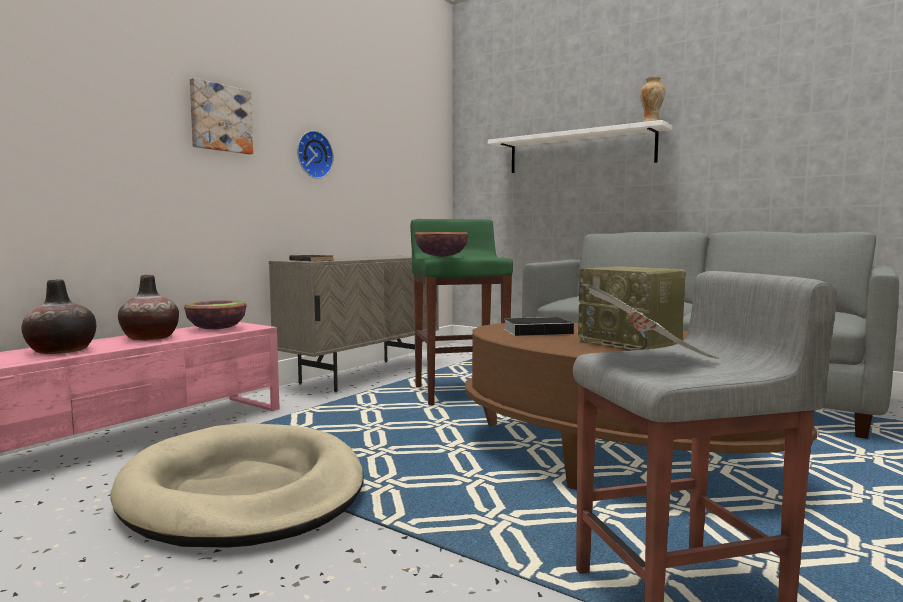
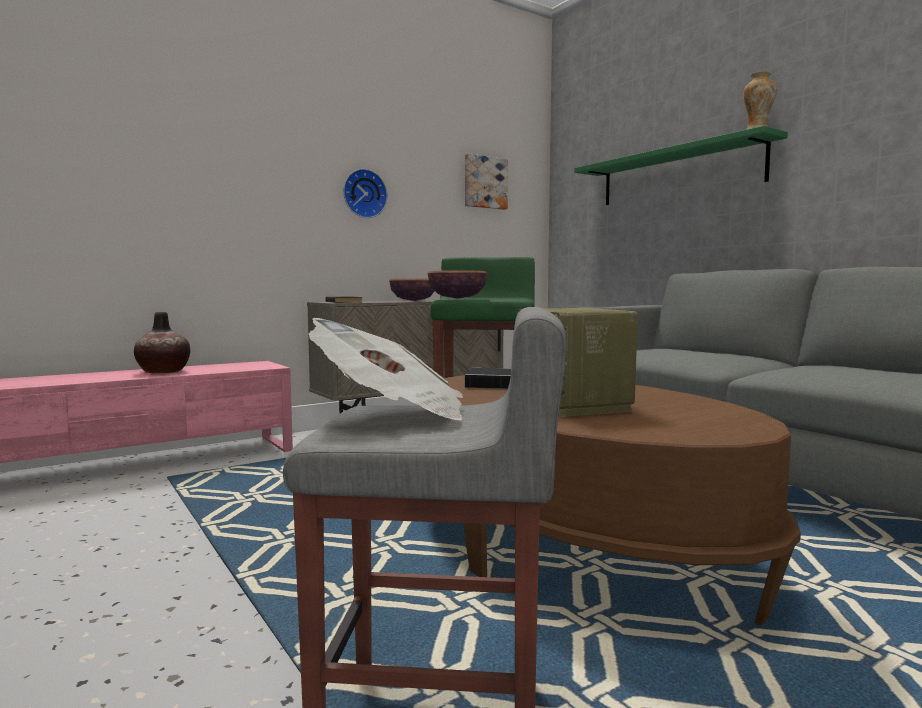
camera: 20 degrees right, 0 degrees up
vase [21,279,96,354] -> none
beige dog bed [110,423,364,548] -> none
bowl [184,300,247,329] -> bowl moved to [389,279,435,301]
picture [190,78,253,155] -> picture moved to [465,154,508,210]
white shelf [488,120,672,173] -> green shelf [574,126,788,205]

